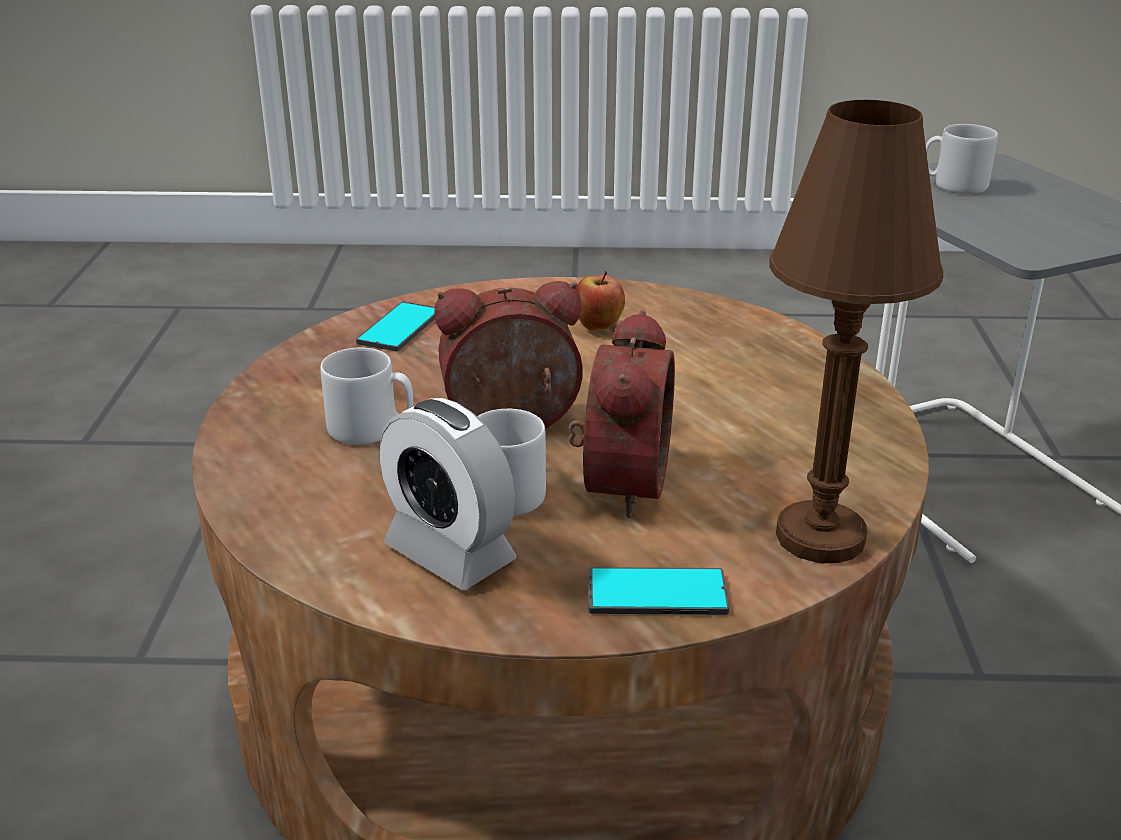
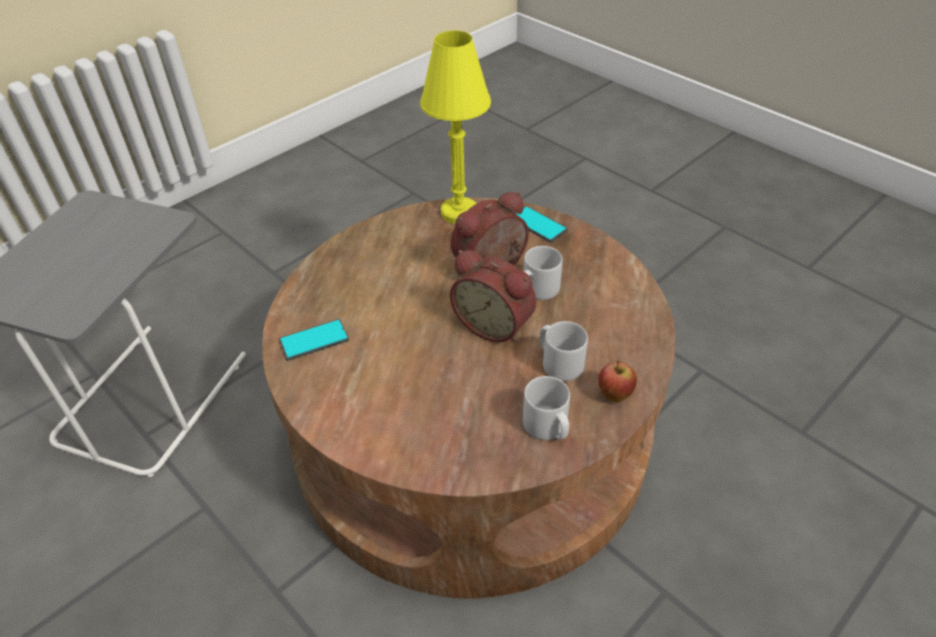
camera: 135 degrees left, 15 degrees up
phone [356,302,435,351] -> phone moved to [279,319,349,361]
alarm clock [380,398,516,590] -> none
apple [576,271,625,331] -> apple moved to [598,361,637,402]
brown table lamp [769,100,943,563] -> yellow table lamp [420,30,491,224]
grey mug [926,124,998,194] -> grey mug moved to [523,376,570,440]

